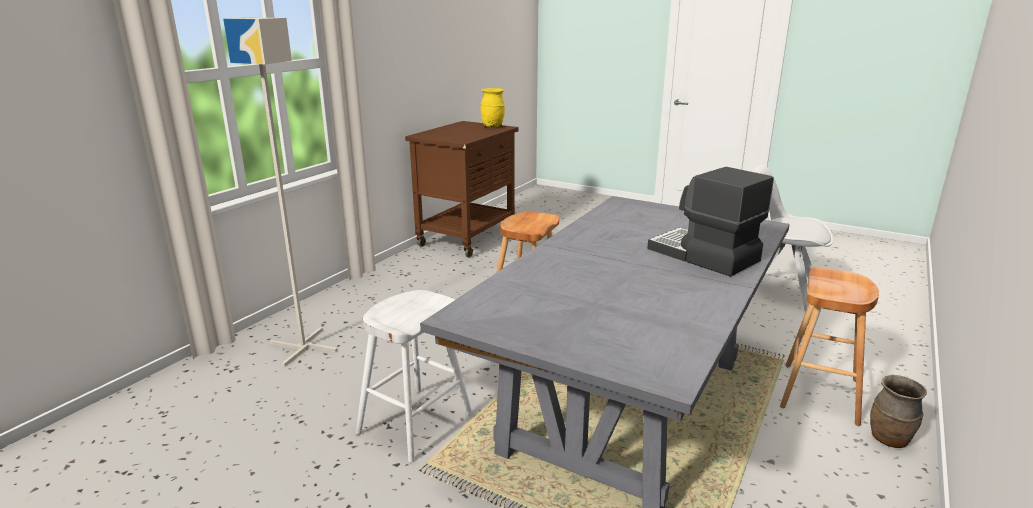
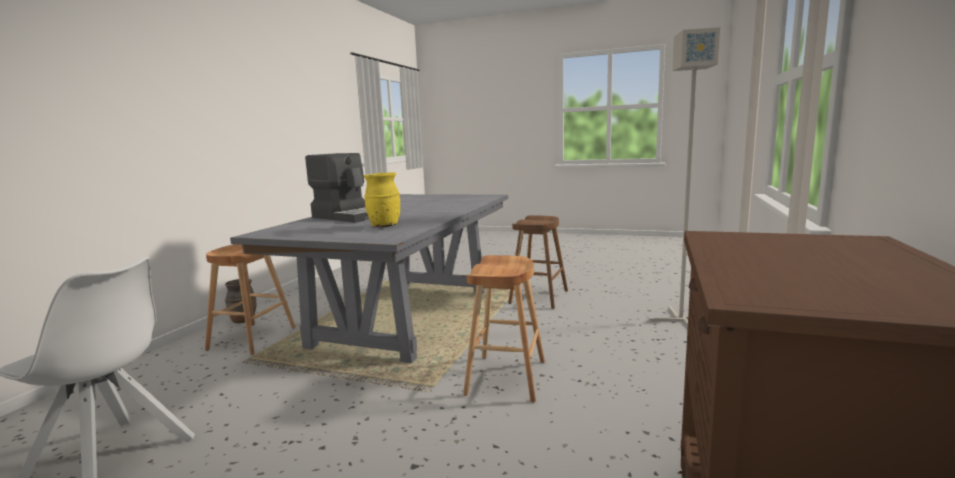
camera: 170 degrees right, 10 degrees down
white stool [356,290,472,463] -> brown stool [508,215,568,309]
yellow vase [481,88,505,127] -> yellow vase moved to [364,172,400,227]

